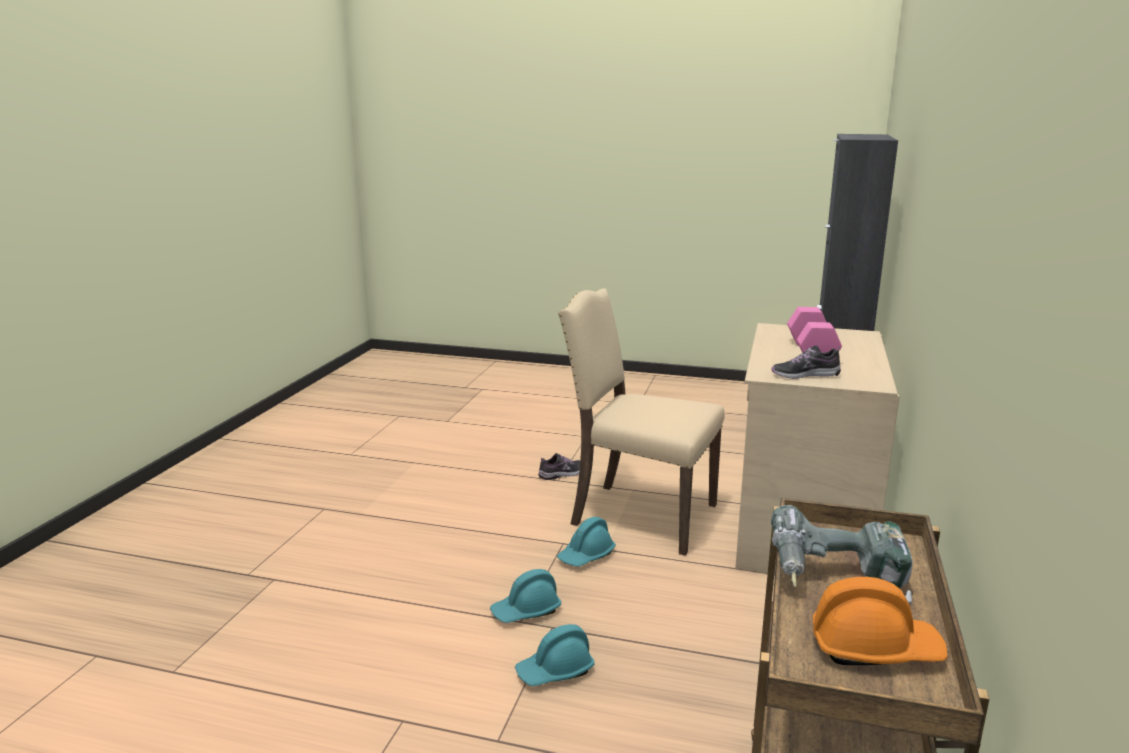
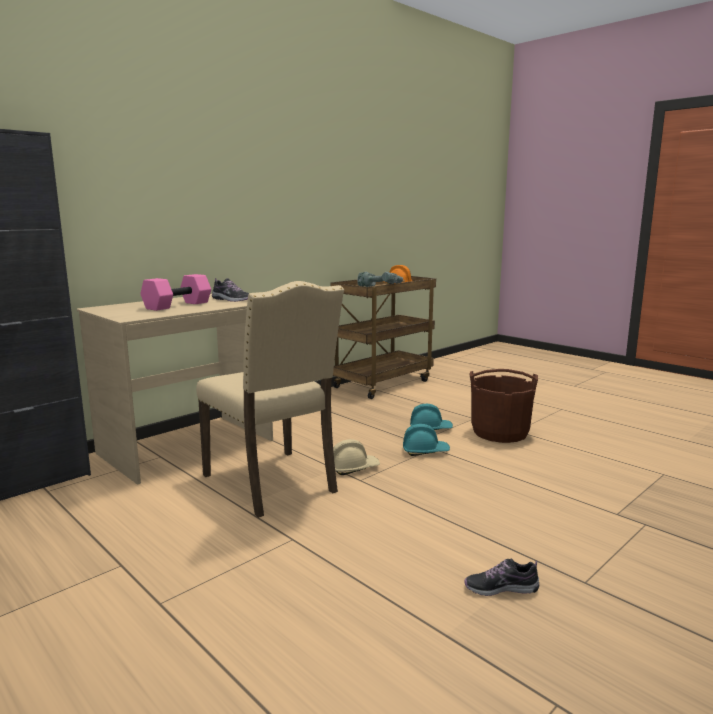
camera: 150 degrees left, 5 degrees down
shoe [538,453,580,480] -> shoe moved to [464,559,539,596]
turquoise hard hat [557,517,616,567] -> beige hard hat [333,439,380,475]
none -> brown bucket [469,369,538,443]

